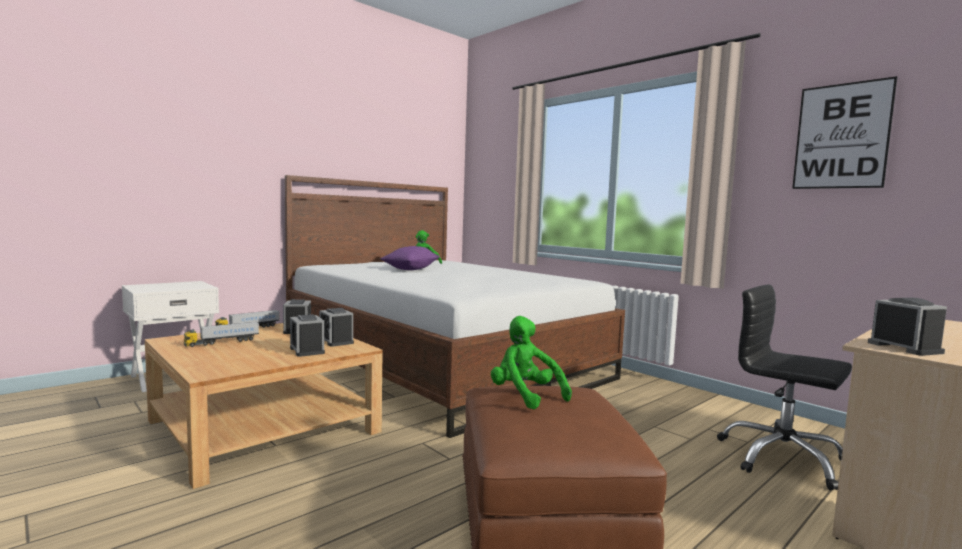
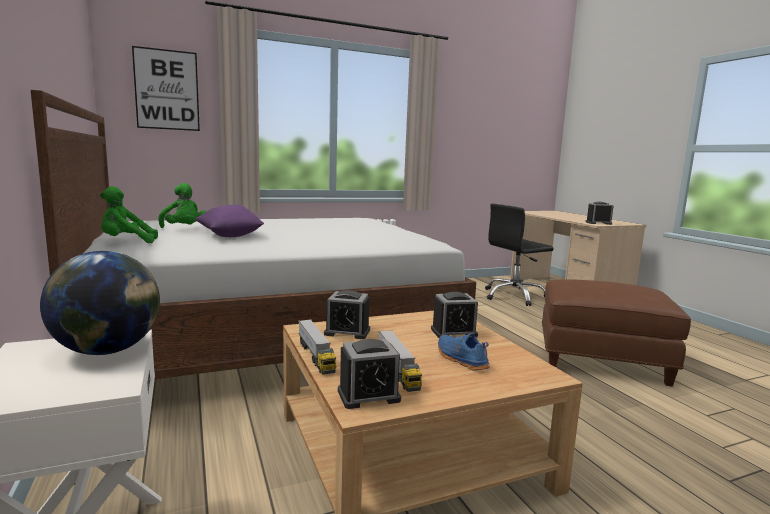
camera: 70 degrees left, 5 degrees up
alarm clock [319,308,354,347] -> alarm clock moved to [338,339,401,409]
green plush toy [491,316,572,409] -> green plush toy moved to [100,186,158,243]
picture [792,76,897,189] -> picture moved to [132,46,200,131]
none -> globe [40,251,160,355]
none -> blue shoe [438,333,490,371]

